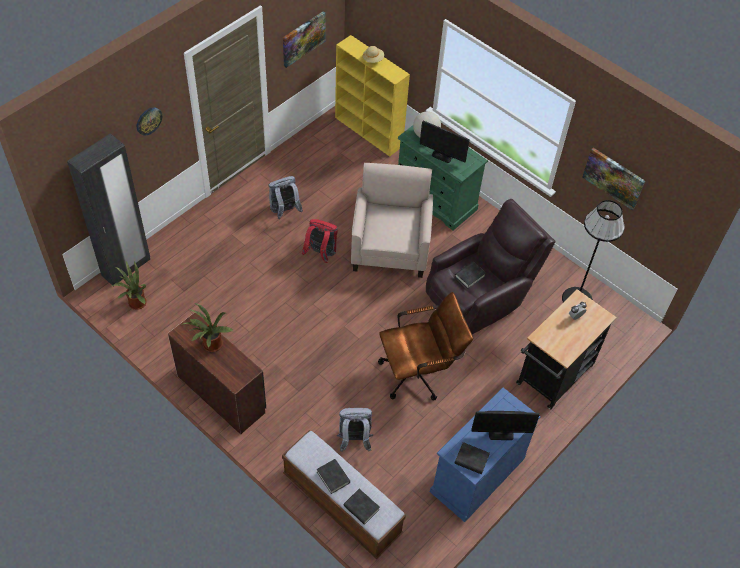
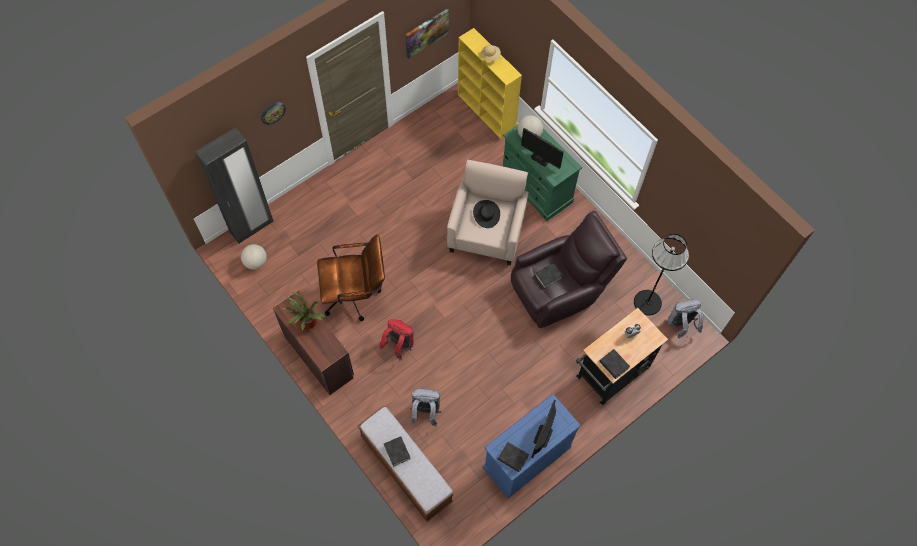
camera: 10 degrees right, 10 degrees up
potted plant [111,261,147,310] -> globe [241,244,267,270]
grey backpack [269,176,303,219] -> grey backpack moved to [668,299,703,338]
red backpack [302,219,338,263] -> red backpack moved to [379,319,414,360]
black book [344,489,380,525] -> black book moved to [599,349,630,379]
brown office chair [378,292,473,401] -> brown office chair moved to [317,234,385,321]
monitor [471,411,540,440] -> monitor turned 105 degrees clockwise [532,400,556,458]
picture [582,148,645,211] -> none
none -> black hat [473,200,500,228]

